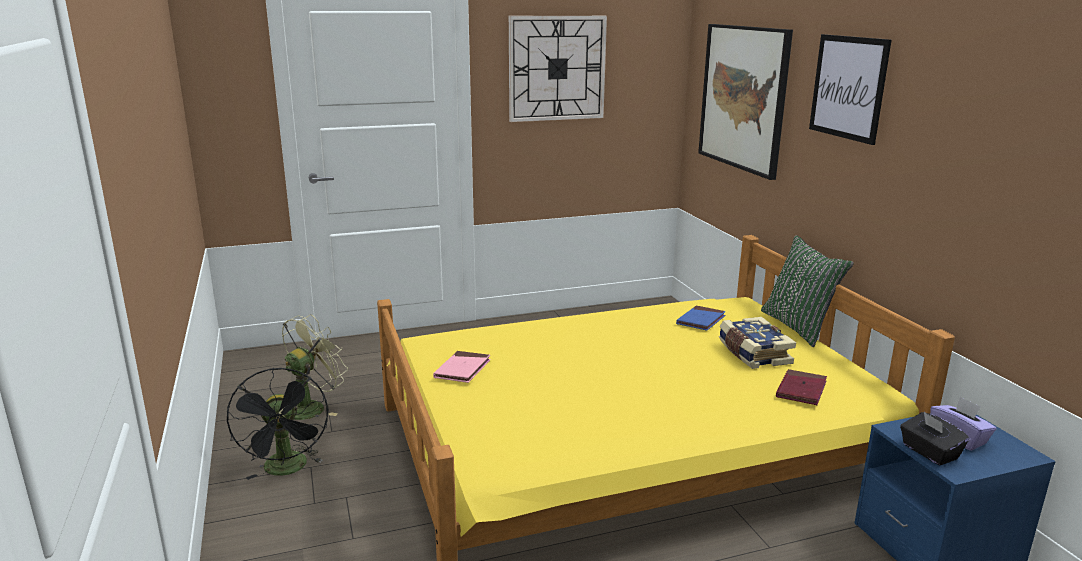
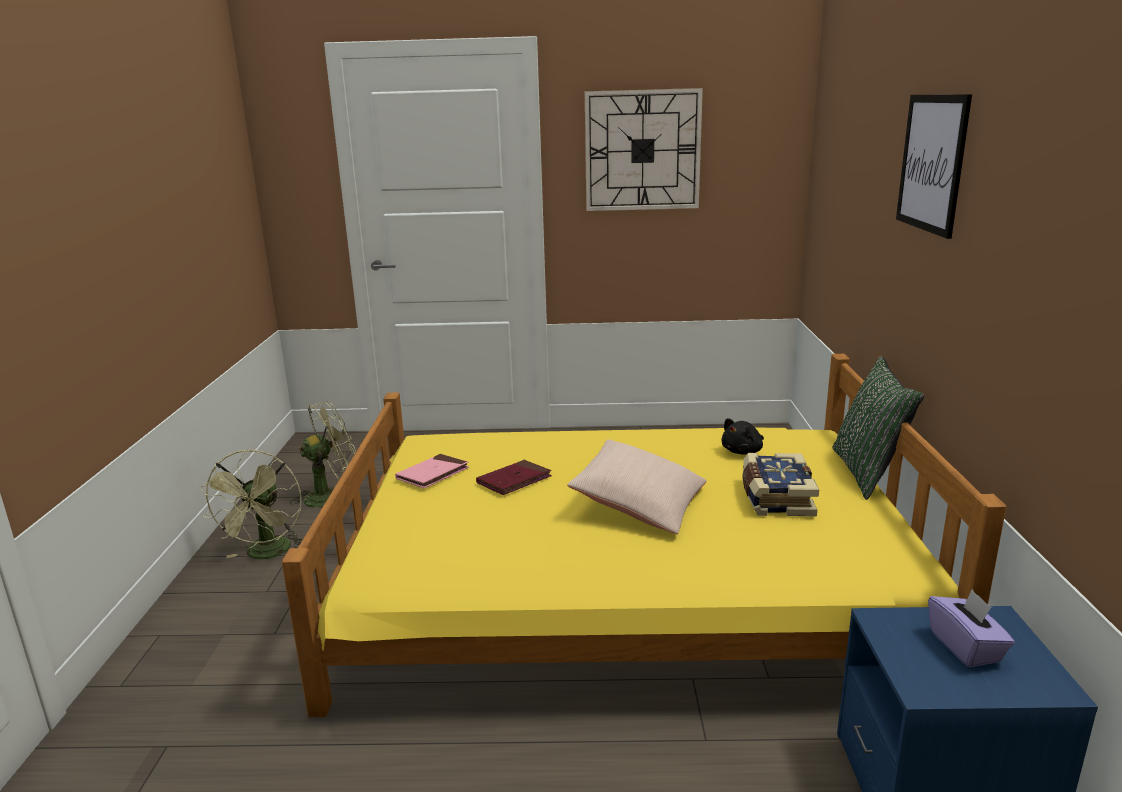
camera: 20 degrees right, 0 degrees up
black fan [227,368,328,480] -> green fan [200,449,303,559]
blue book [676,306,726,331] -> black plush toy [722,418,764,455]
picture [698,24,793,180] -> none
red book [776,369,827,405] -> red book moved to [476,460,552,495]
black tissue box [900,412,969,465] -> none
none -> beige pillow [567,439,707,534]

